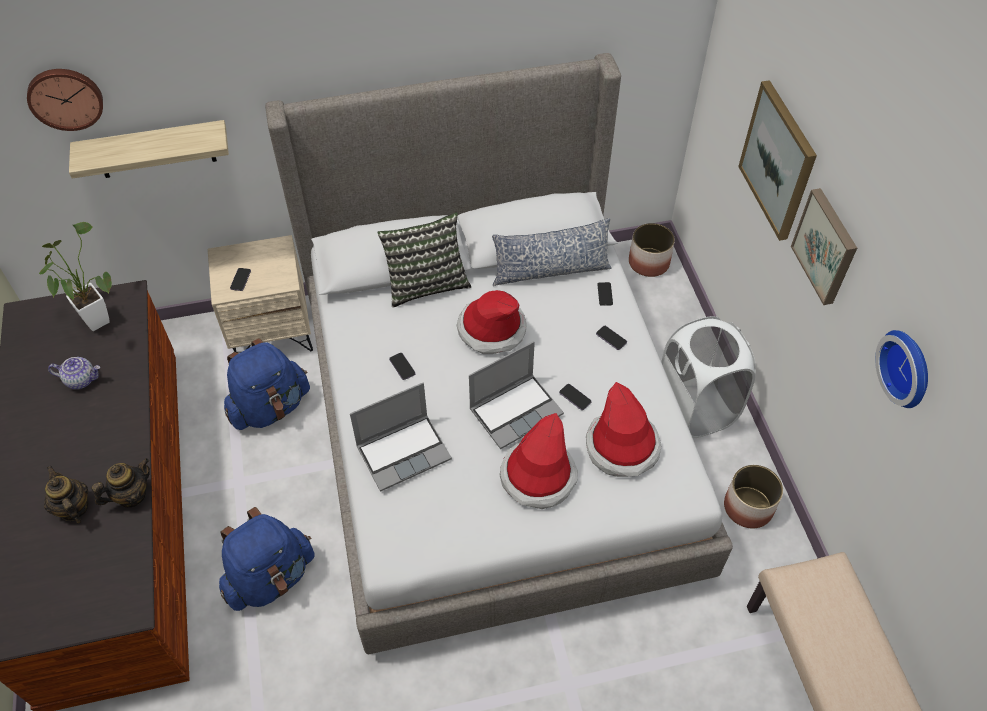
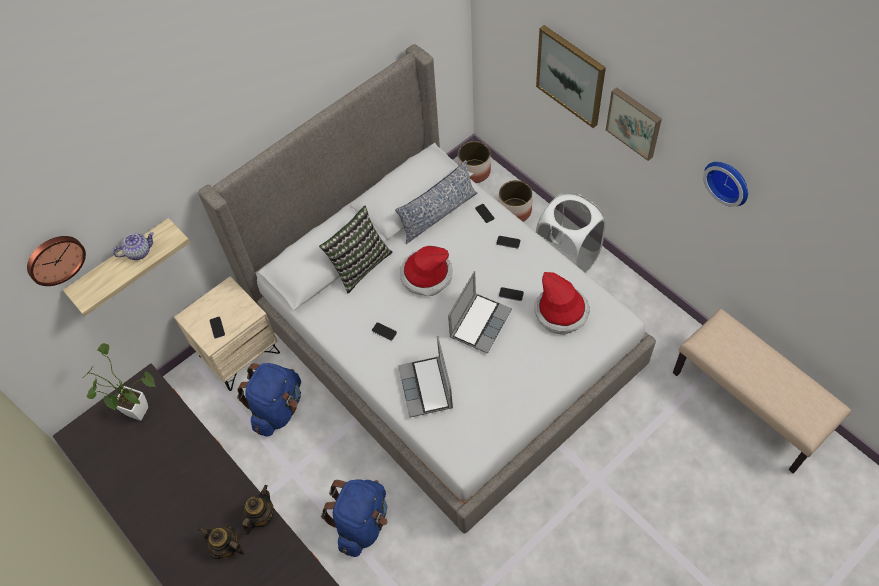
camera: 25 degrees left, 5 degrees up
teapot [48,357,100,389] -> teapot moved to [113,232,154,260]
laptop [350,383,452,492] -> laptop turned 135 degrees clockwise [398,336,453,418]
hat [500,413,578,509] -> none
planter [724,465,783,528] -> planter moved to [499,180,532,222]

